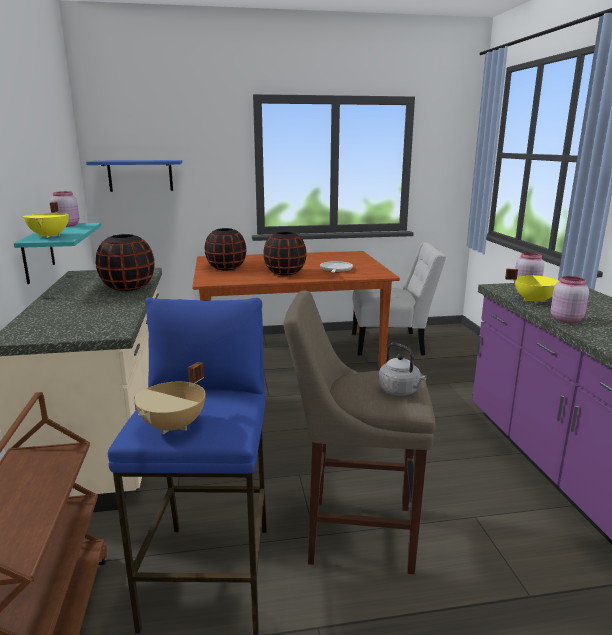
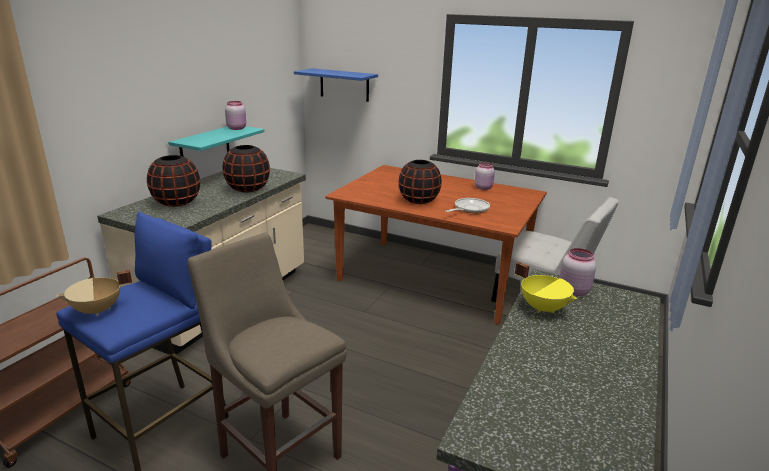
camera: 35 degrees right, 5 degrees up
yellow cooking pot [23,202,69,238] -> none
black vase [205,228,246,271] -> black vase moved to [147,155,200,207]
grey kettle [379,343,427,396] -> none
pink jar [551,276,589,323] -> pink jar moved to [475,162,495,190]

